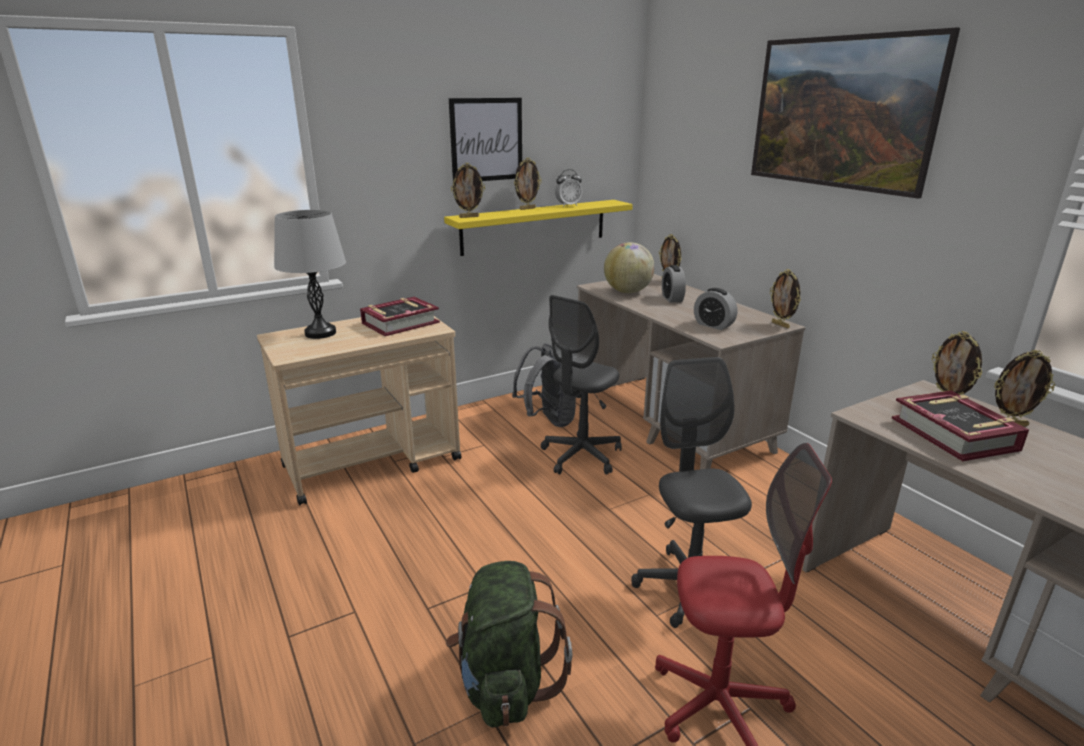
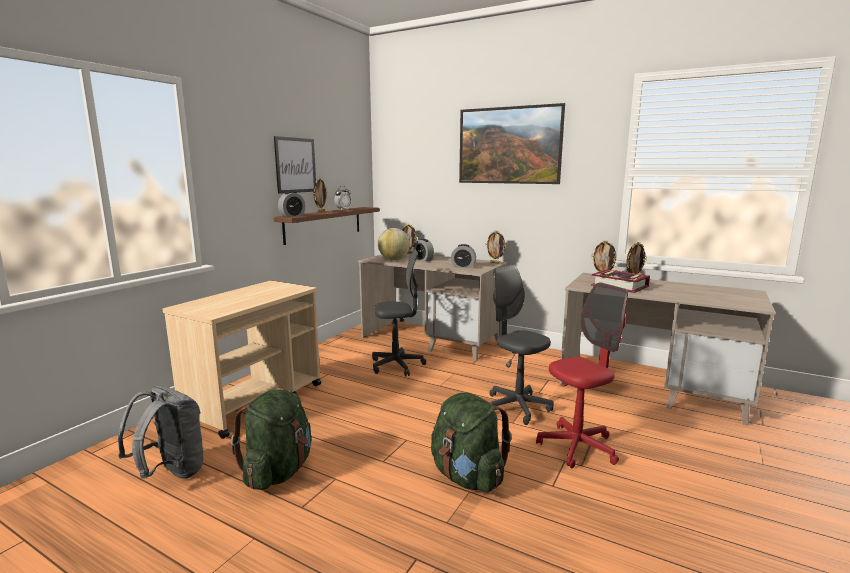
camera: 30 degrees left, 10 degrees down
grey table lamp [274,210,346,339] -> none
book [360,297,440,336] -> none
yellow shelf [444,200,633,256] -> brown shelf [273,207,380,245]
picture frame [451,163,485,218] -> alarm clock [278,191,306,217]
grey backpack [512,343,576,427] -> grey backpack moved to [118,386,204,479]
grey office chair [541,295,622,475] -> grey office chair turned 105 degrees counterclockwise [372,249,426,376]
none -> green backpack [231,389,312,490]

